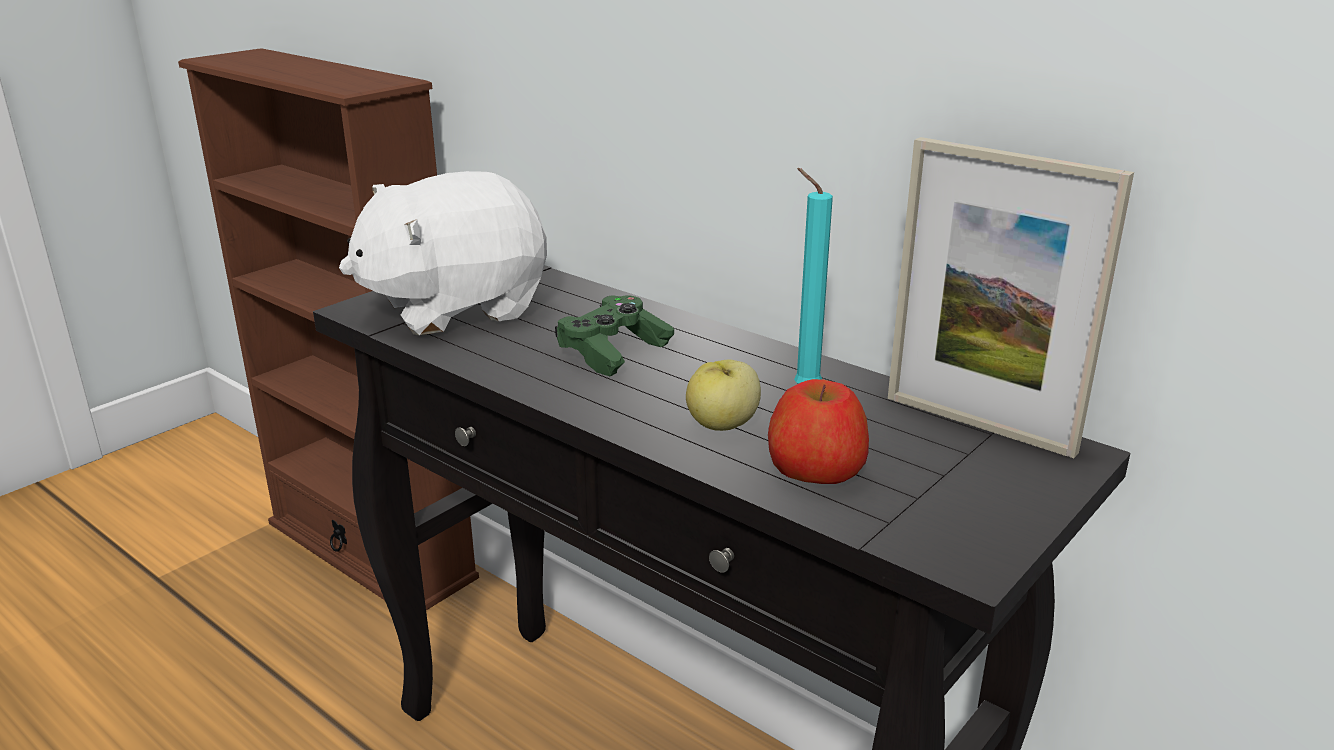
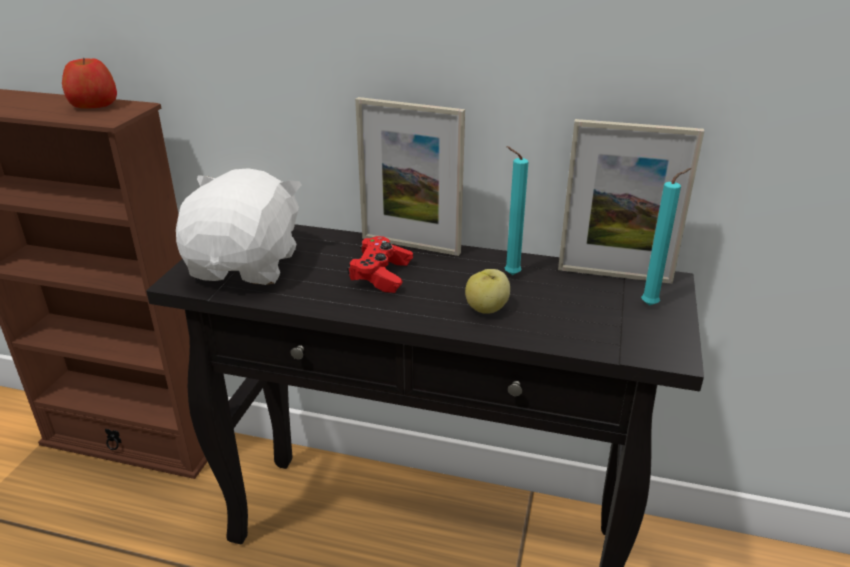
camera: 25 degrees left, 5 degrees up
white plush toy [339,171,547,335] -> white plush toy turned 150 degrees clockwise [176,168,302,285]
green game controller [555,295,674,376] -> red game controller [347,236,413,293]
apple [768,379,869,484] -> apple moved to [62,58,117,108]
none -> picture frame [355,97,465,256]
none -> turquoise candle [641,168,691,305]

